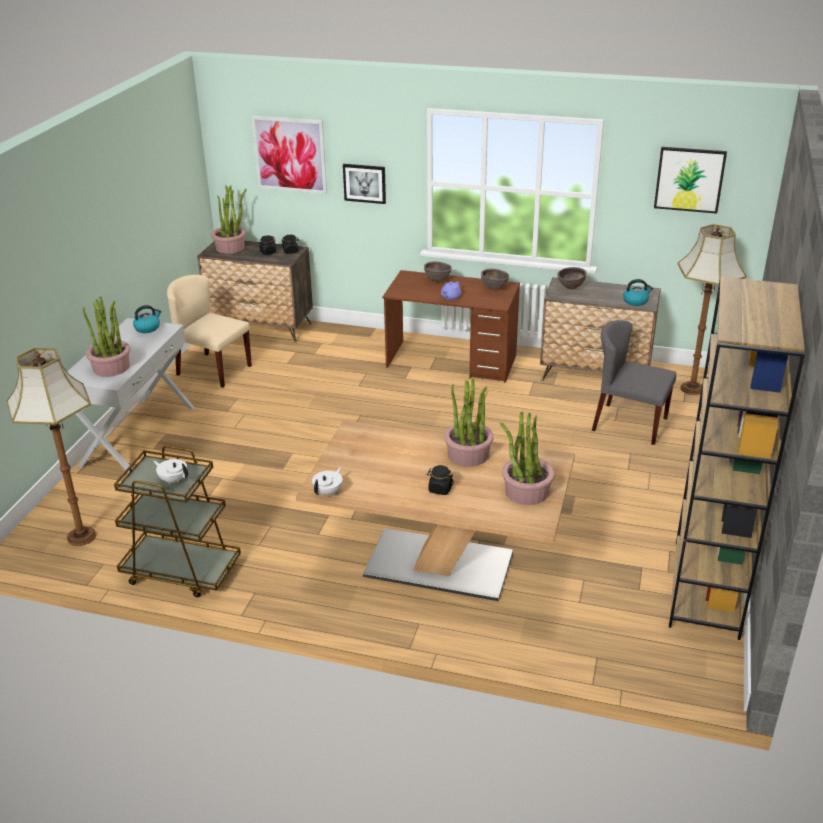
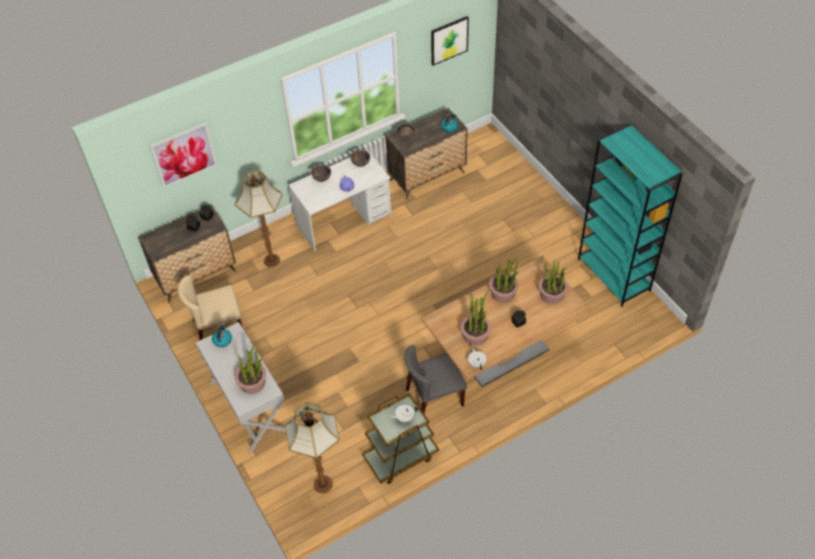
camera: 45 degrees left, 20 degrees up
potted plant [211,185,247,254] -> potted plant moved to [460,290,491,345]
picture [343,164,386,204] -> none
brown desk [383,270,520,383] -> white desk [288,150,391,251]
grey chair [592,320,676,445] -> grey chair moved to [405,345,467,413]
brown bookcase [669,277,805,640] -> turquoise bookcase [578,125,683,307]
floor lamp [678,224,746,395] -> floor lamp moved to [235,170,283,267]

